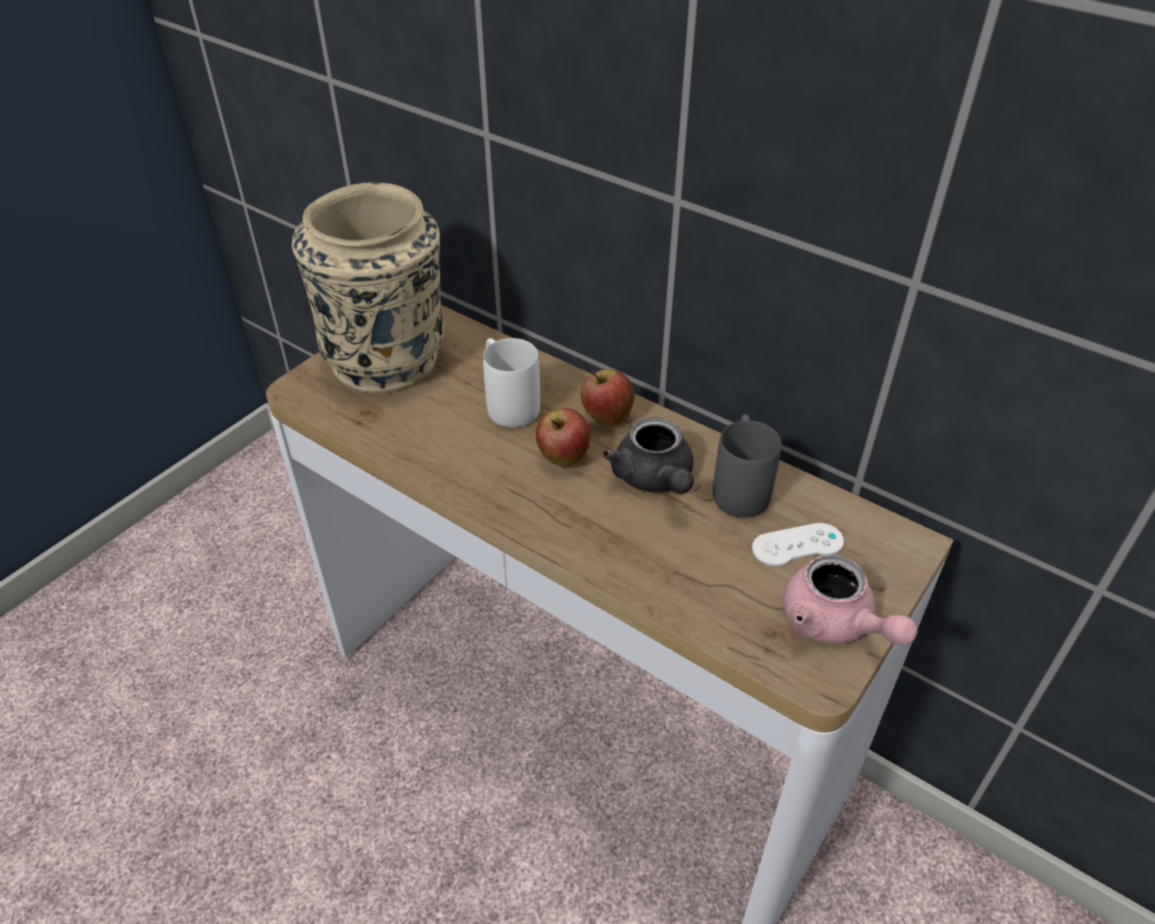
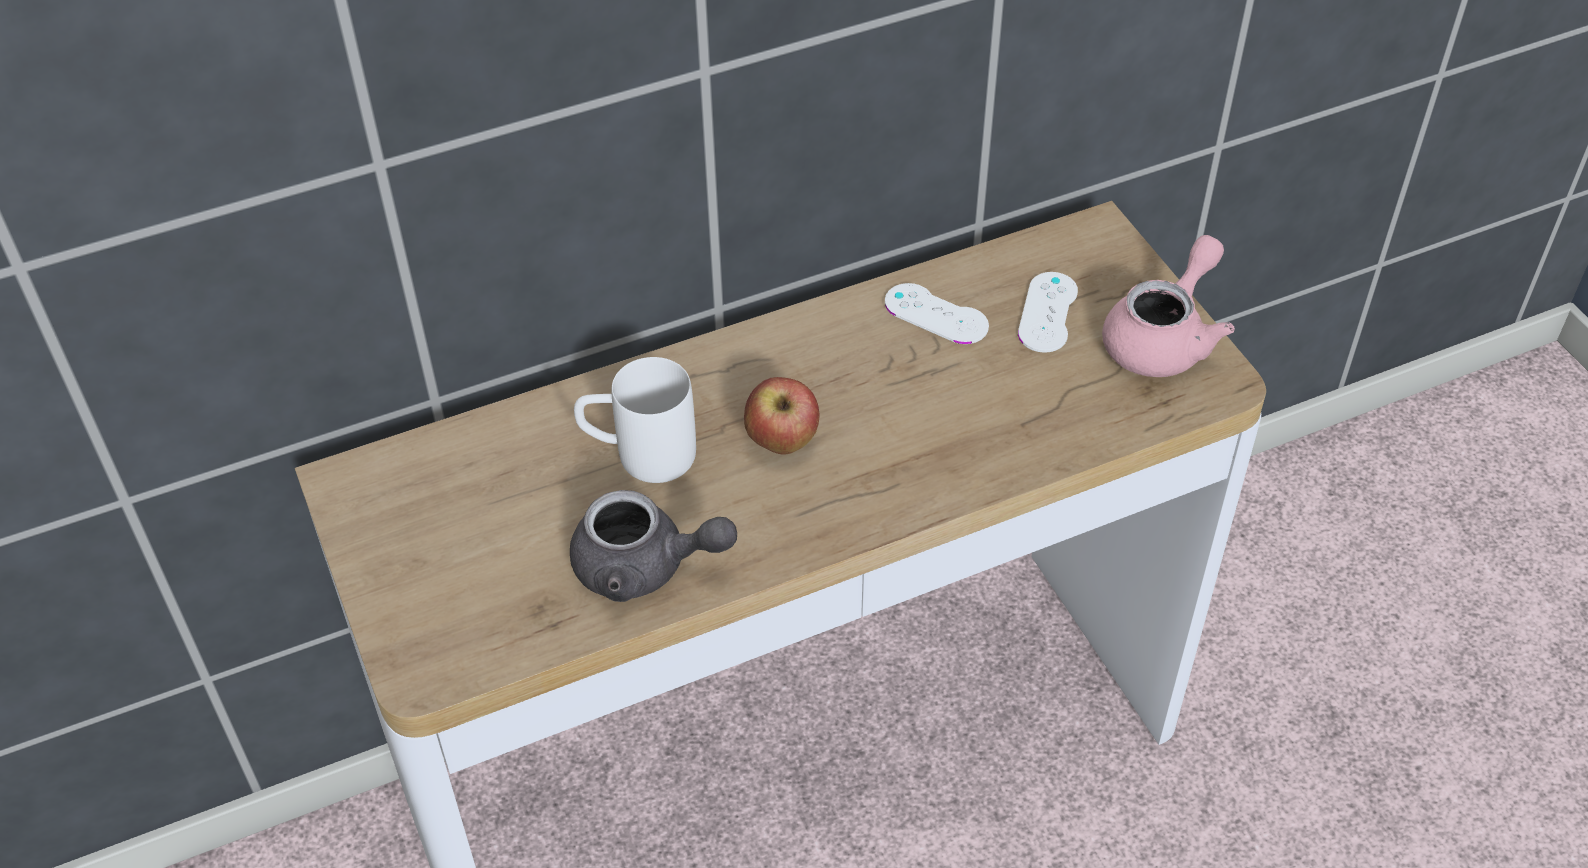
camera: 60 degrees left, 5 degrees up
beige vase [292,182,445,394] -> none
apple [581,369,635,427] -> none
grey teapot [603,418,694,494] -> grey teapot moved to [570,490,737,602]
grey mug [713,414,781,518] -> white game controller [885,283,989,344]
pink teapot [783,555,918,645] -> pink teapot turned 45 degrees counterclockwise [1102,235,1235,377]

